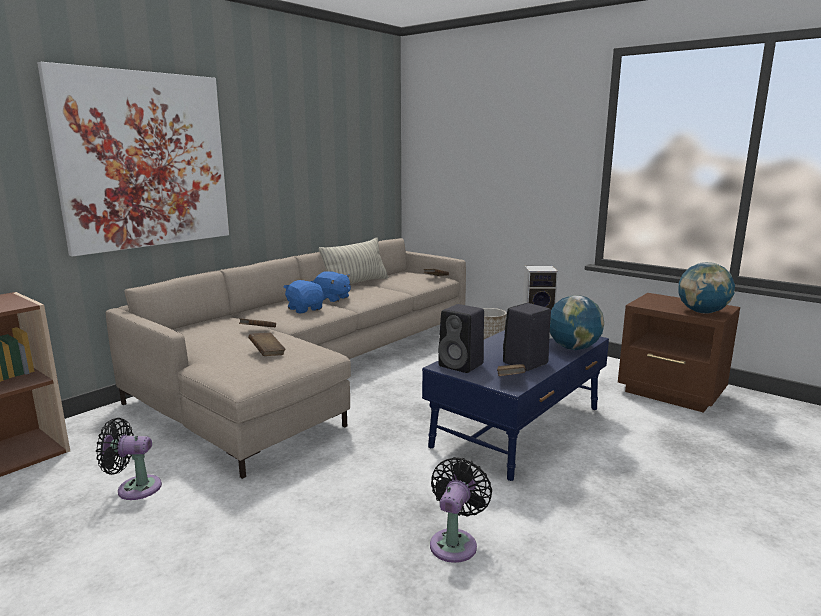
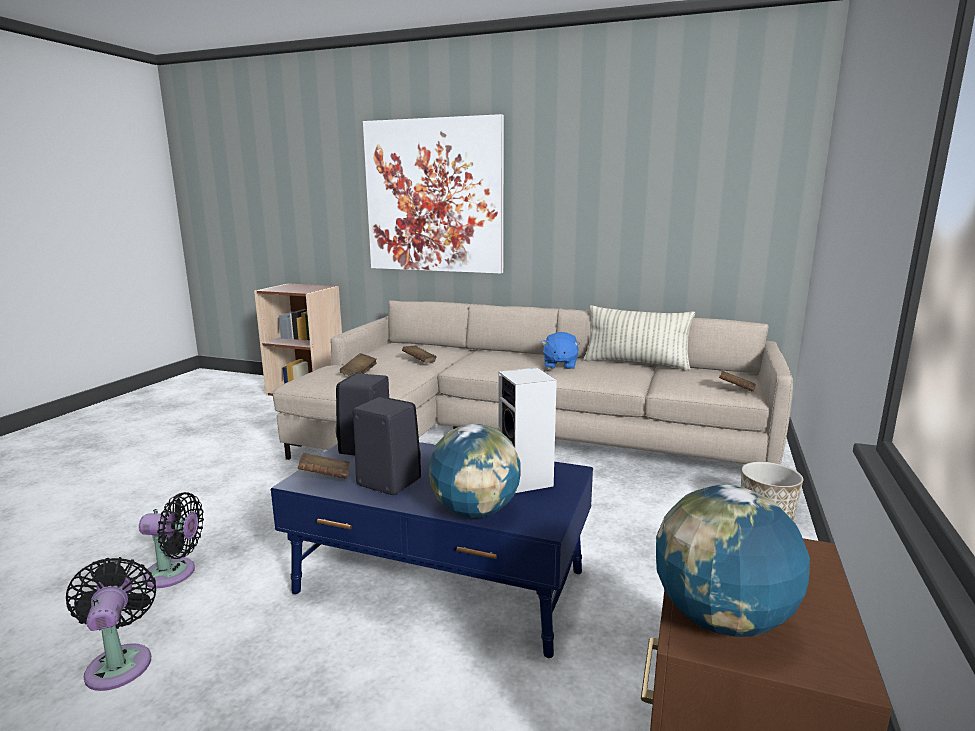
camera: 70 degrees right, 0 degrees up
black fan [96,418,162,500] -> black fan moved to [66,557,156,691]
blue plush toy [283,280,324,313] -> none

